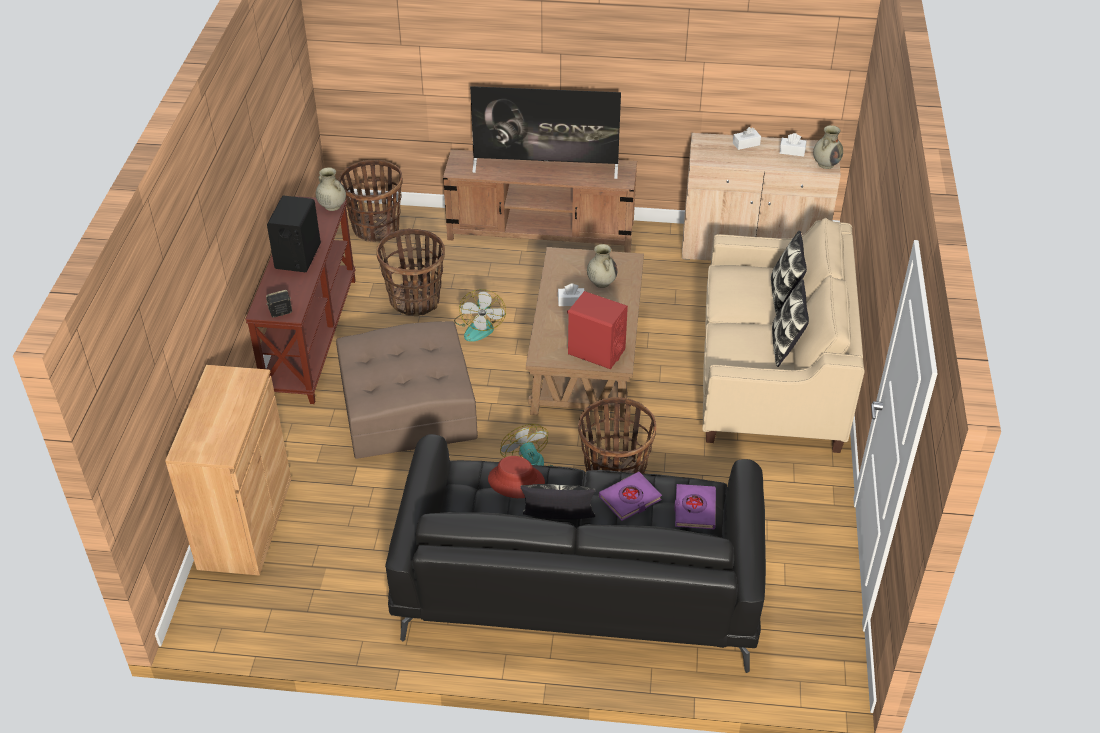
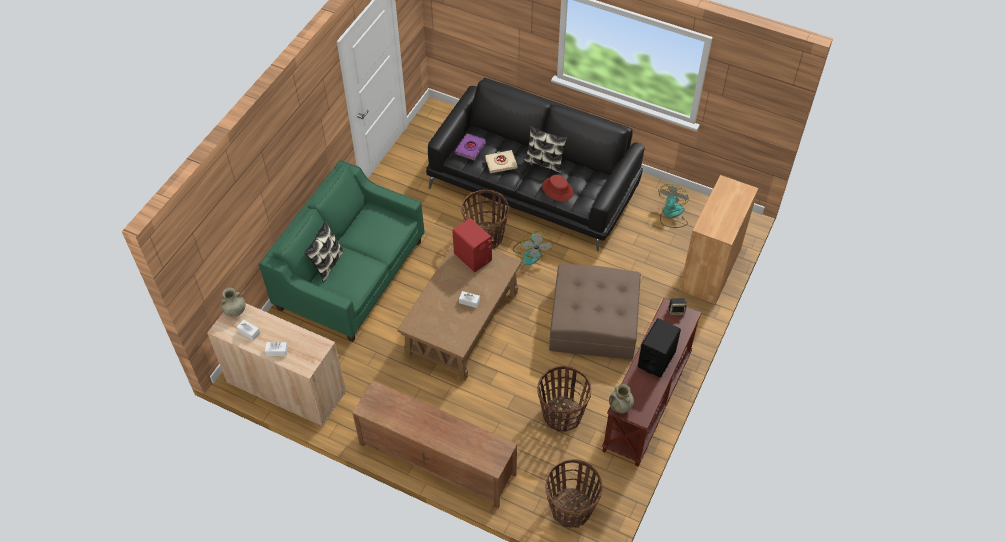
camera: 160 degrees left, 10 degrees up
fan [454,289,506,342] -> fan moved to [659,184,689,228]
television [470,86,621,179] -> none
beige vase [587,244,617,288] -> none
purple book [599,472,662,521] -> beige book [485,150,517,173]
beige sofa [702,218,865,453] -> green sofa [259,160,425,342]
pillow [772,279,809,367] -> none

